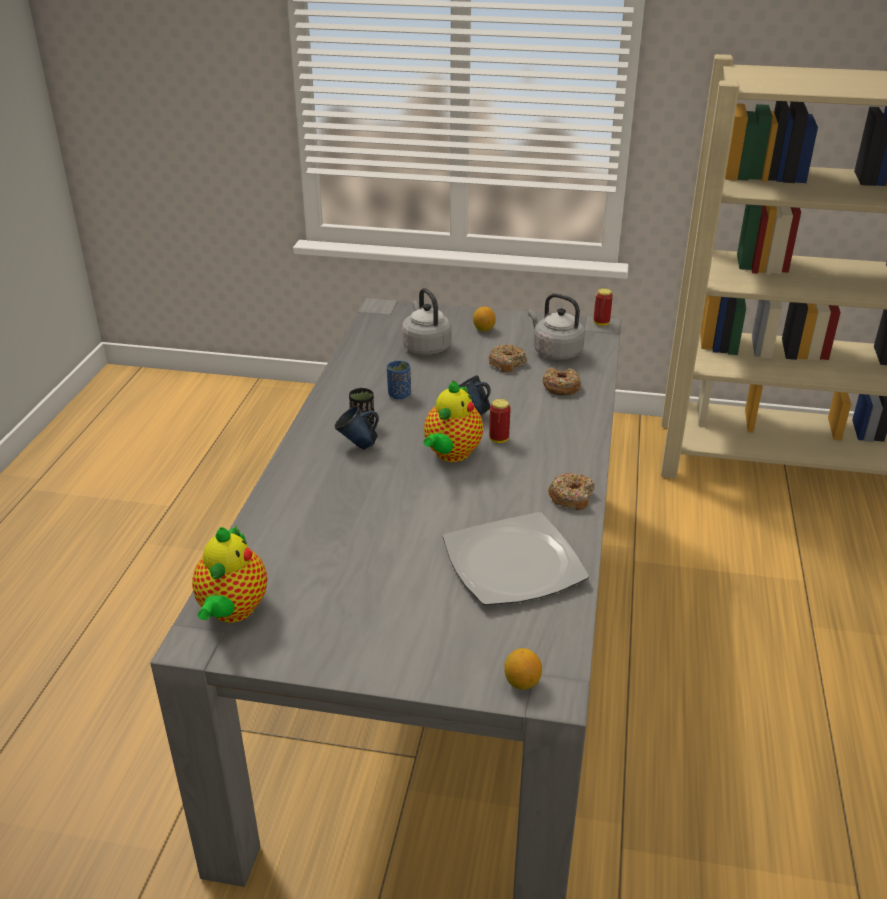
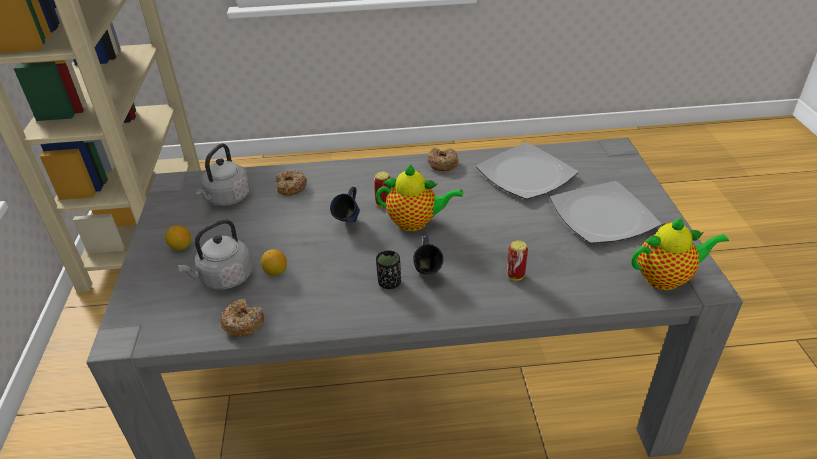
camera: 105 degrees left, 5 degrees up
blue cup [387,361,411,399] -> none
donut [489,344,527,372] -> donut moved to [220,299,264,337]
lemon [504,648,542,690] -> lemon moved to [261,249,287,276]
can [594,288,613,326] -> can moved to [507,240,528,281]
none -> plate [550,181,661,243]

